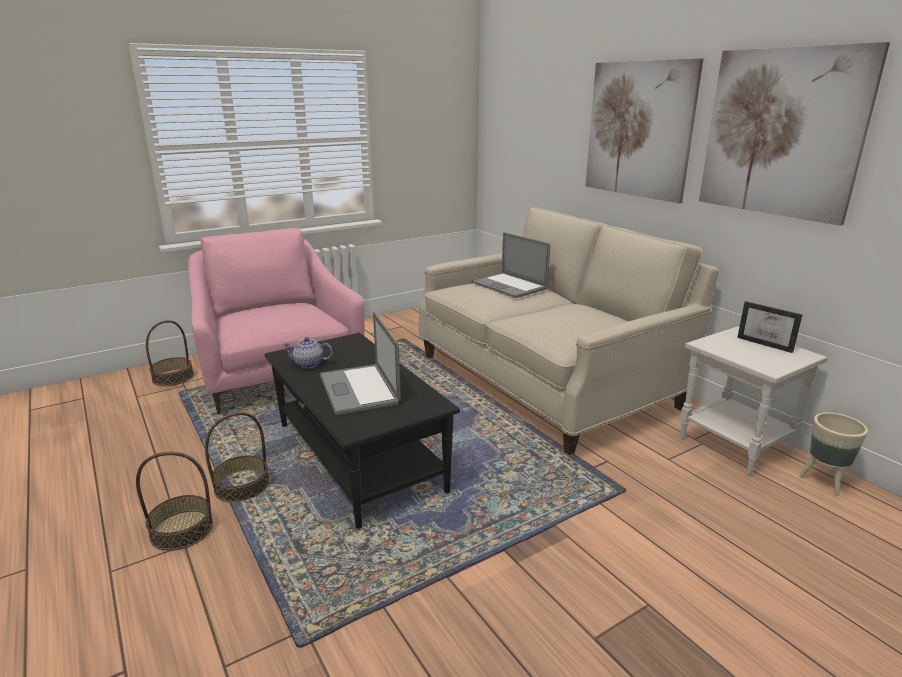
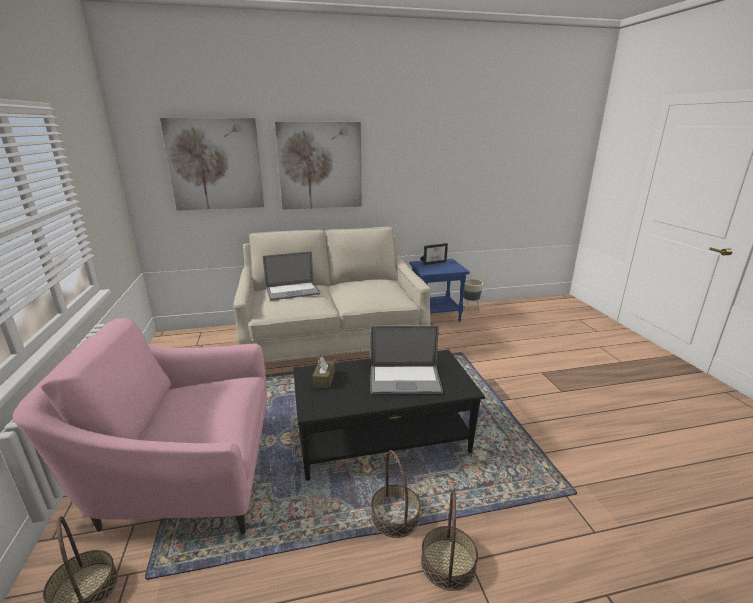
camera: 70 degrees left, 0 degrees up
teapot [282,337,333,369] -> none
white side table [680,326,828,476] -> blue side table [409,259,470,322]
picture [699,42,890,226] -> picture moved to [160,118,264,211]
none -> brown tissue box [312,357,335,388]

